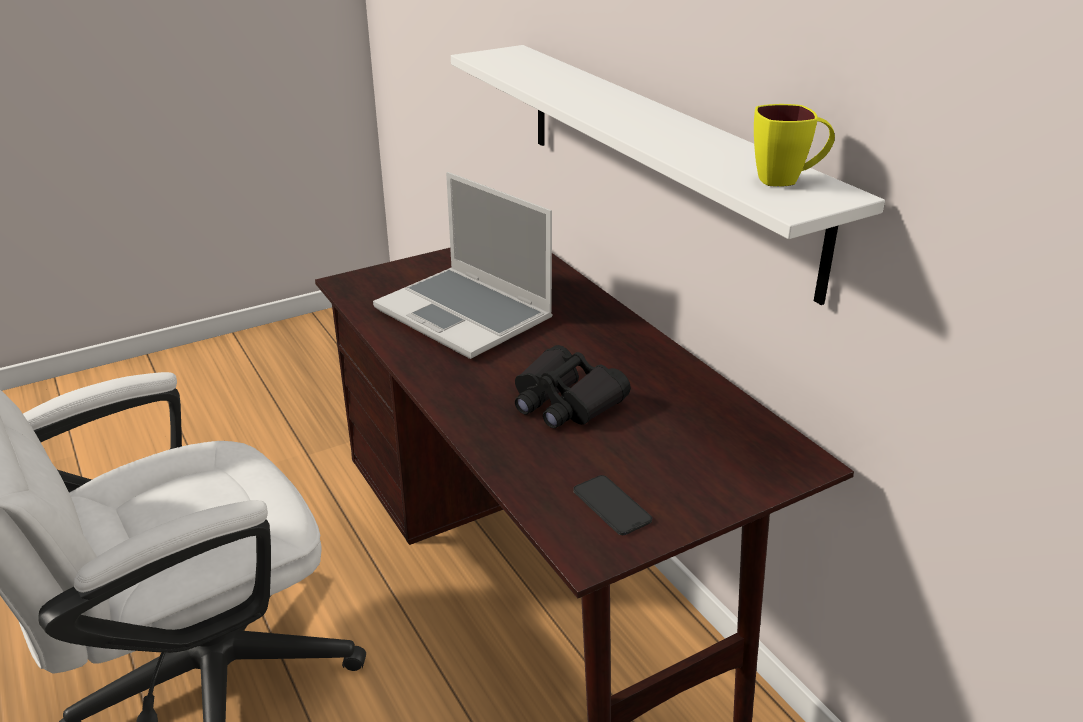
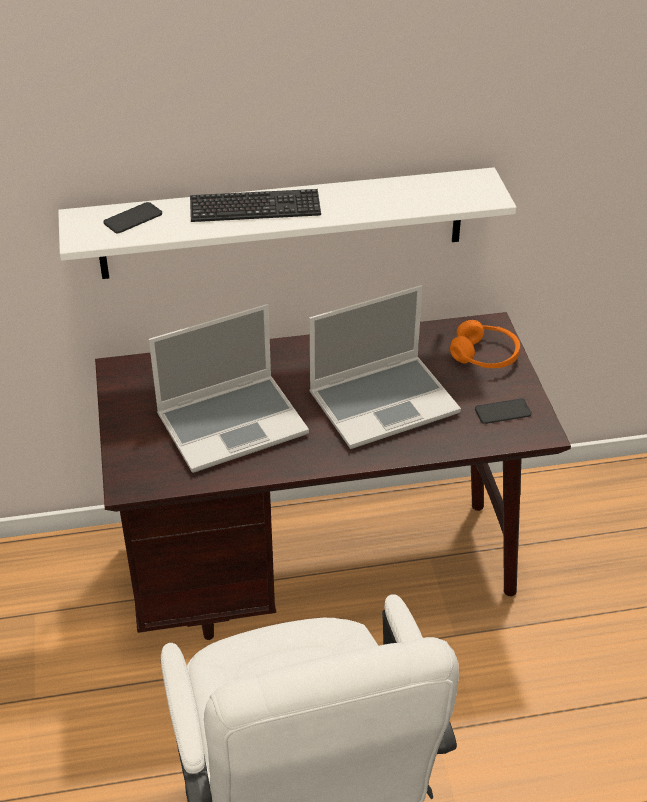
camera: 70 degrees left, 10 degrees up
black binoculars [515,345,631,428] -> laptop [309,285,461,449]
yellow mug [754,104,835,187] -> none
none -> phone [103,202,162,233]
none -> keyboard [190,189,321,222]
none -> orange headphones [450,320,520,368]

